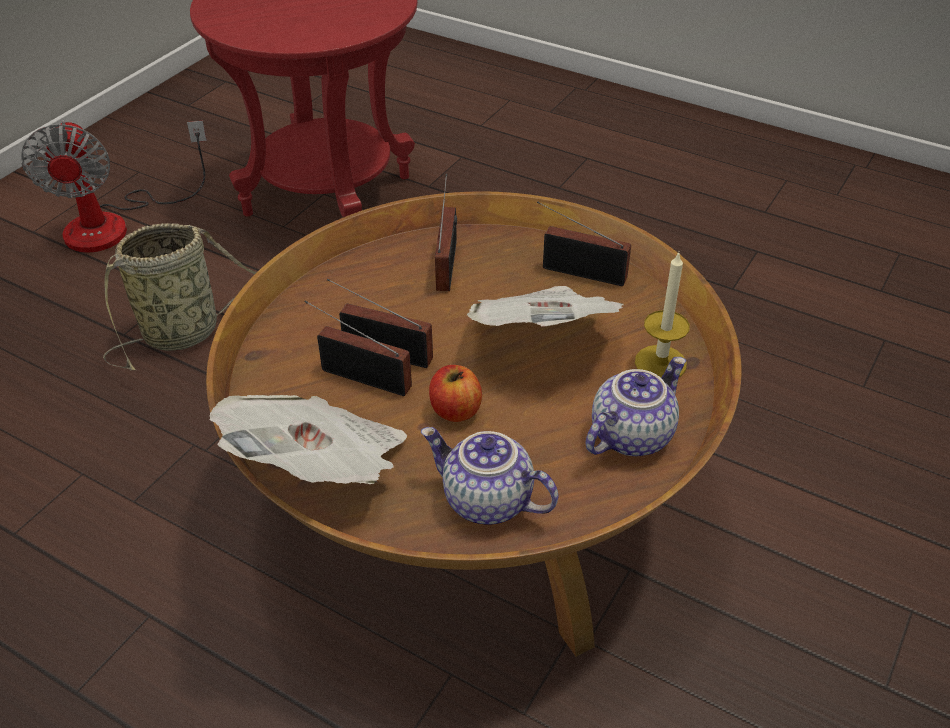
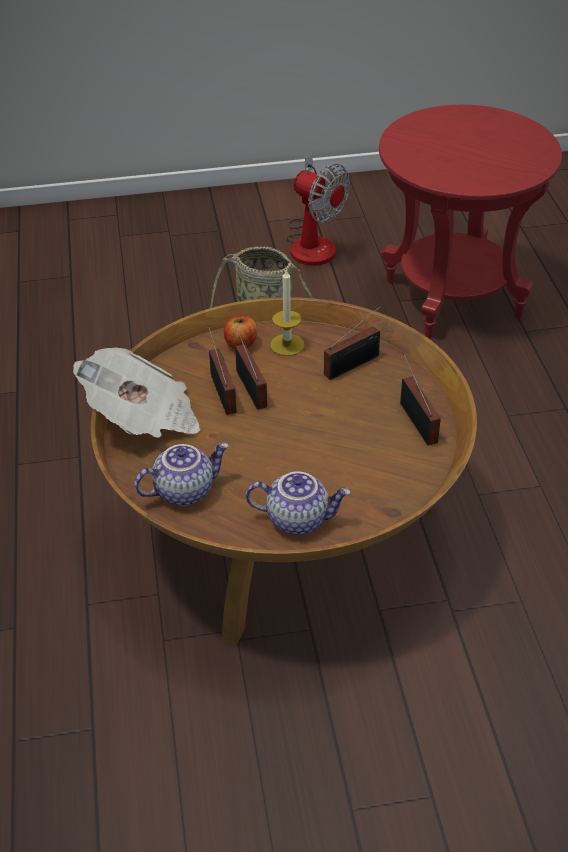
camera: 50 degrees right, 0 degrees up
fan [21,120,207,253] -> fan turned 90 degrees counterclockwise [286,154,350,266]
teapot [421,427,558,524] -> teapot turned 75 degrees clockwise [134,442,229,506]
apple [429,365,482,422] -> apple moved to [224,314,257,349]
newspaper [467,286,624,326] -> none
candle [635,252,690,377] -> candle moved to [270,268,305,356]

